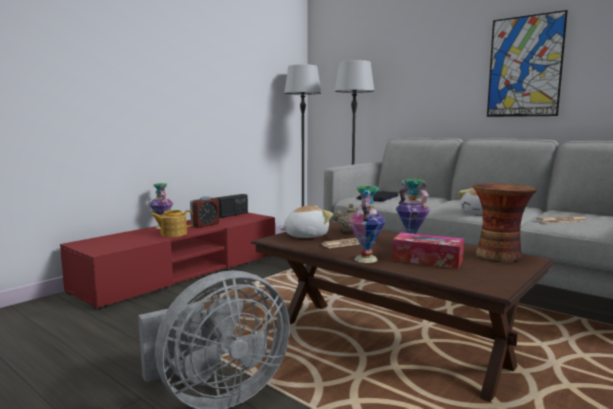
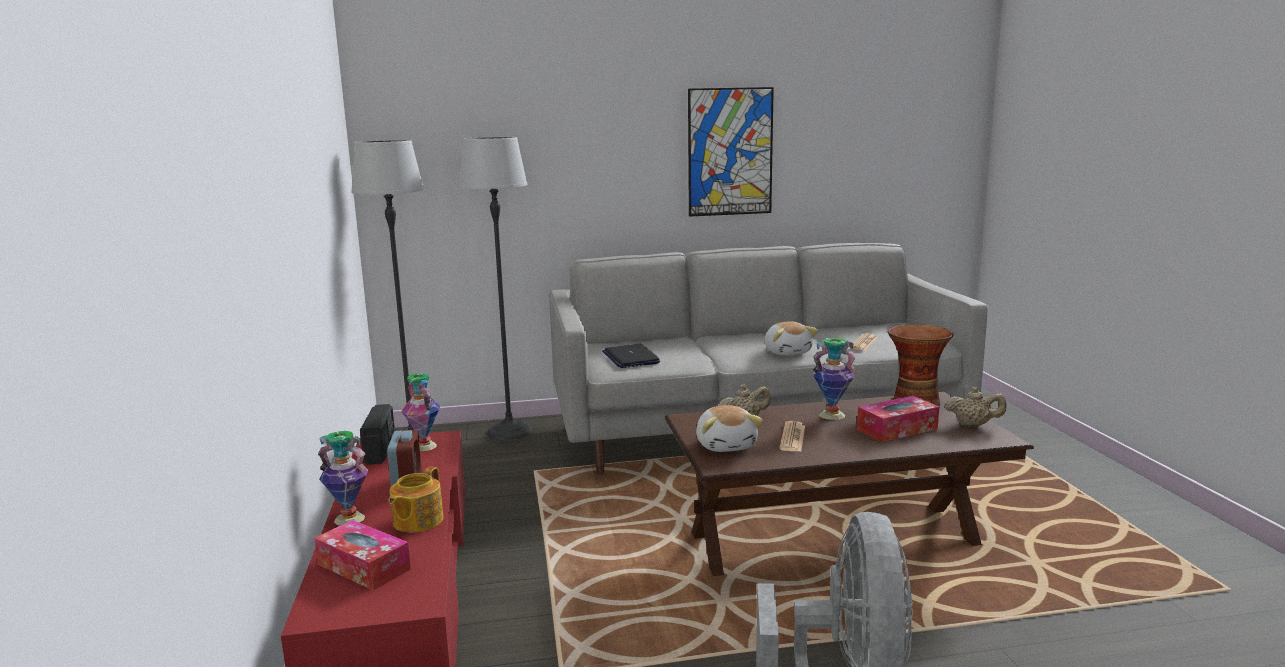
camera: 50 degrees left, 5 degrees up
plush toy [279,206,333,238] -> plush toy turned 150 degrees clockwise [696,405,763,452]
vase [348,186,385,263] -> vase moved to [401,373,441,451]
none -> tissue box [314,520,411,590]
none -> beige teapot [944,387,1006,427]

